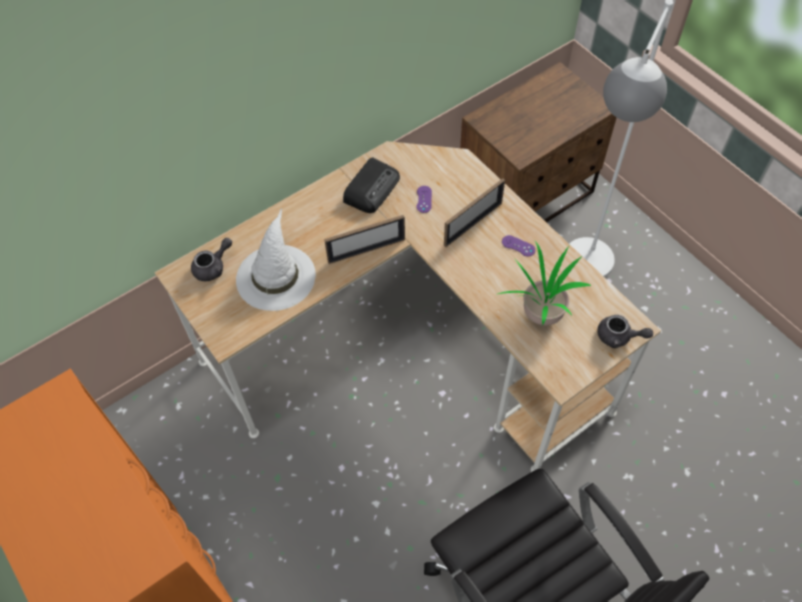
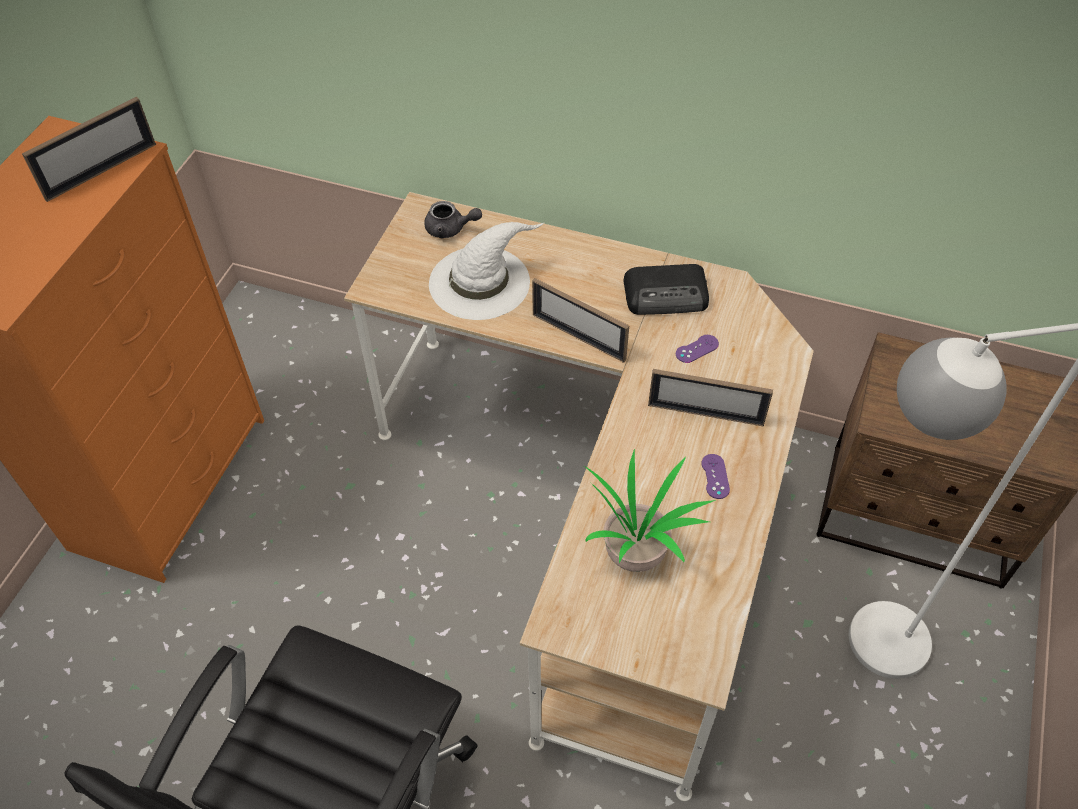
camera: 55 degrees right, 5 degrees down
grey teapot [597,315,653,348] -> none
none -> picture frame [22,97,156,202]

